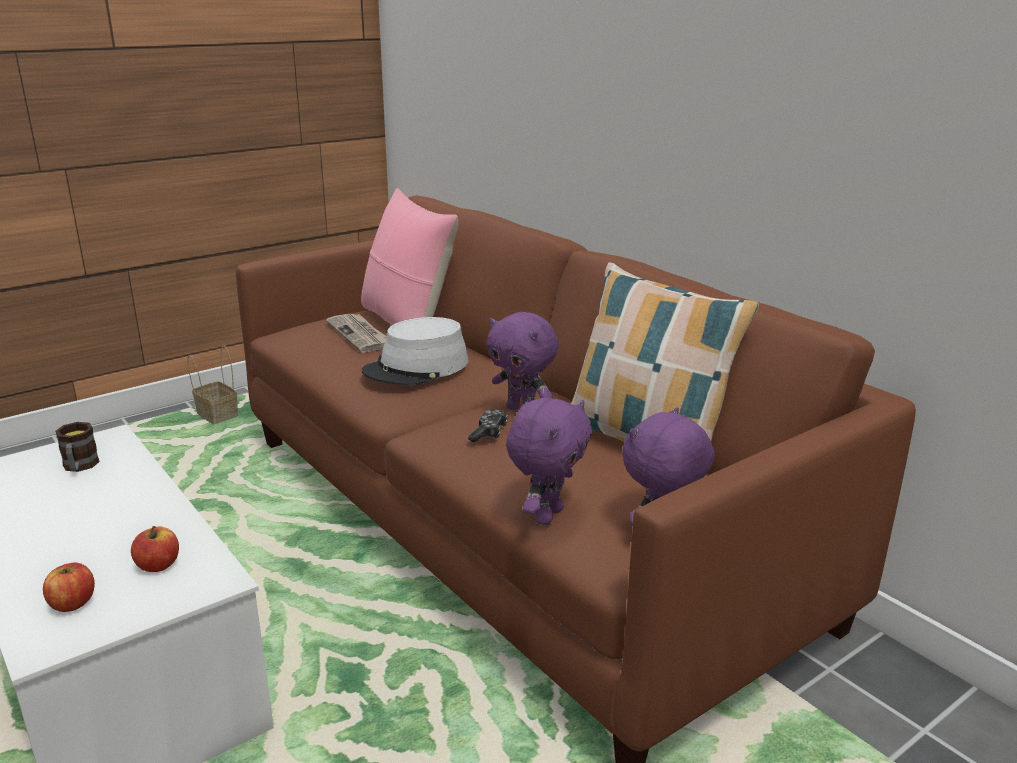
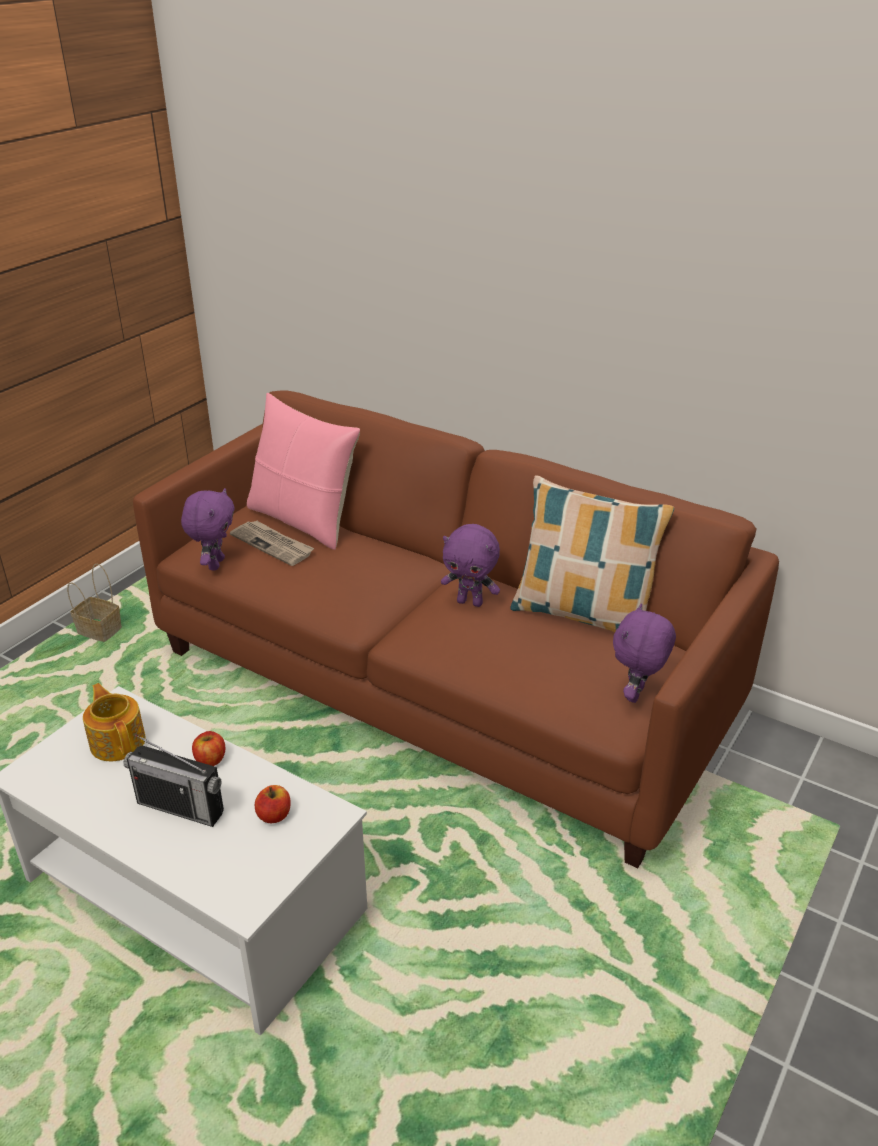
camera: 20 degrees left, 10 degrees up
apple [43,563,95,612] -> apple moved to [192,731,225,766]
mug [55,422,100,472] -> teapot [83,683,146,761]
grey hat [362,317,468,385] -> none
game controller [468,409,508,442] -> none
purple plush toy [506,398,592,525] -> purple plush toy moved to [181,488,235,570]
none -> radio [123,734,224,827]

